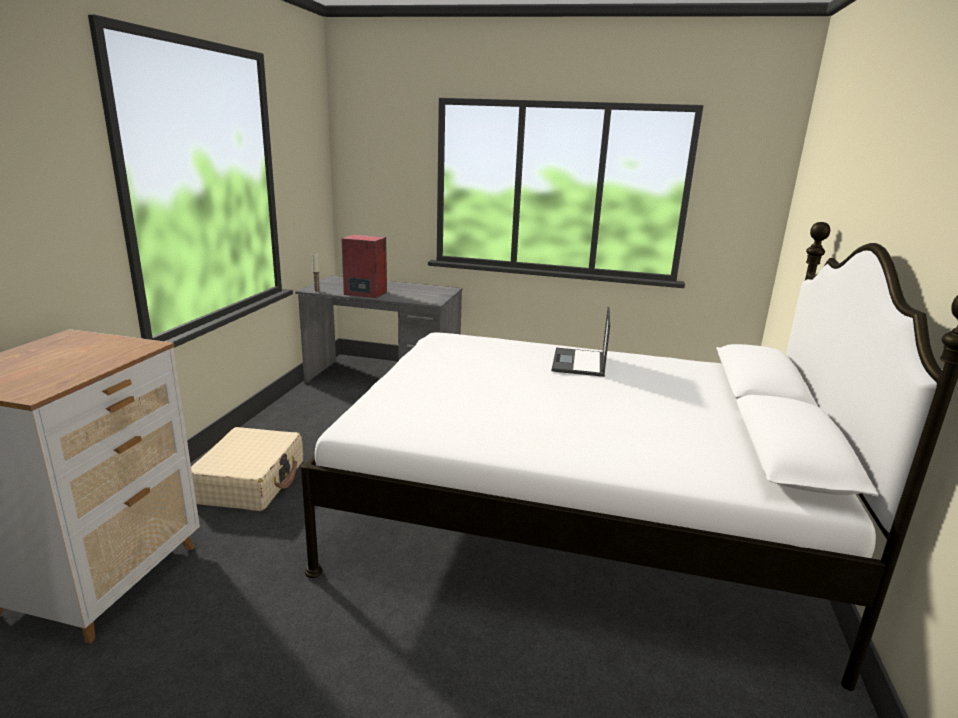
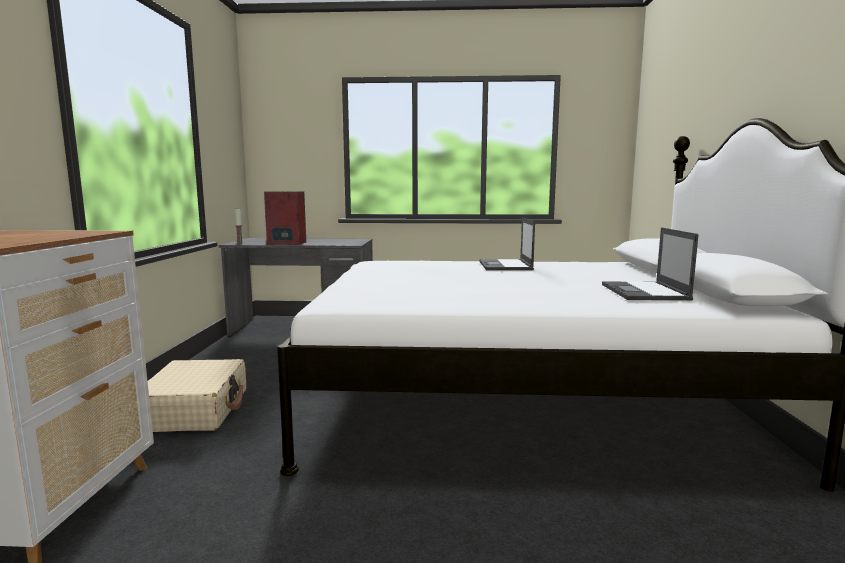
camera: 10 degrees left, 10 degrees down
none -> laptop [602,227,699,300]

